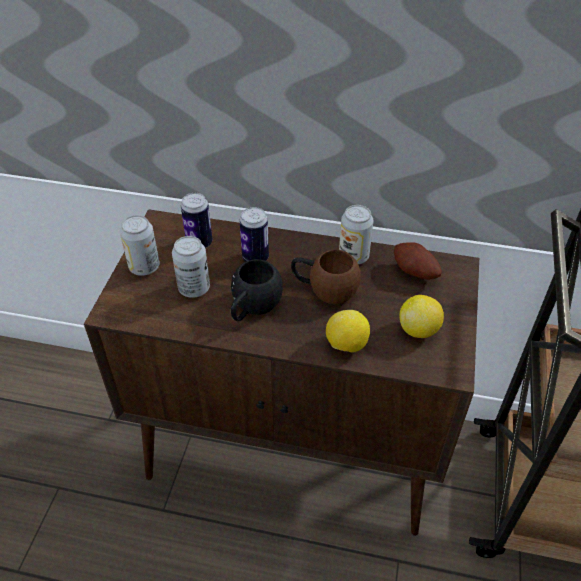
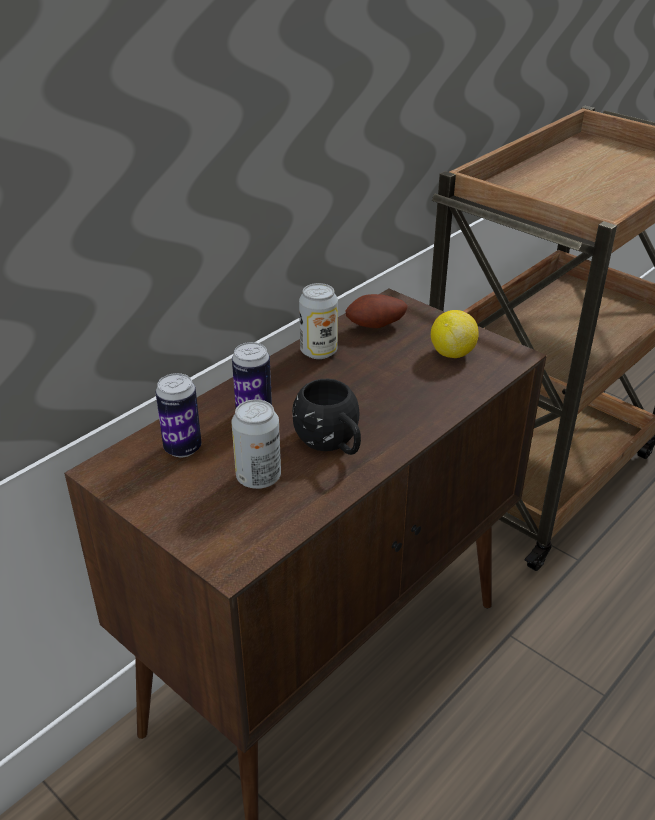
camera: 60 degrees left, 10 degrees down
can [120,215,160,276] -> none
brown mug [291,249,361,305] -> none
lemon [326,310,370,352] -> none

